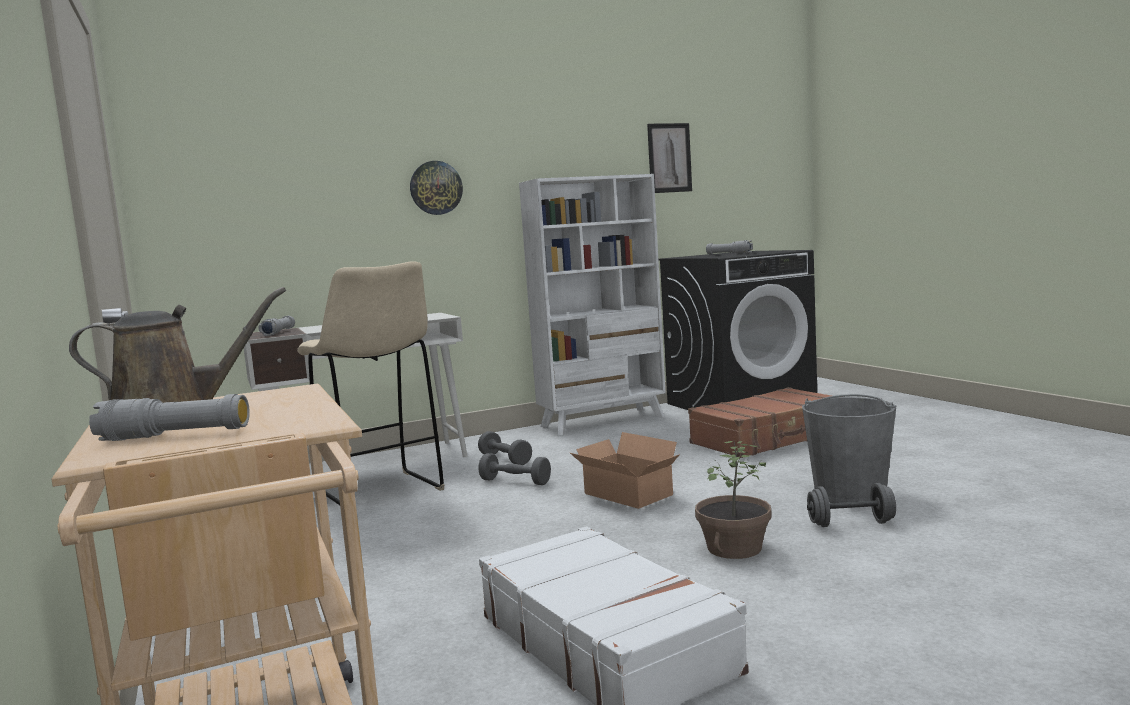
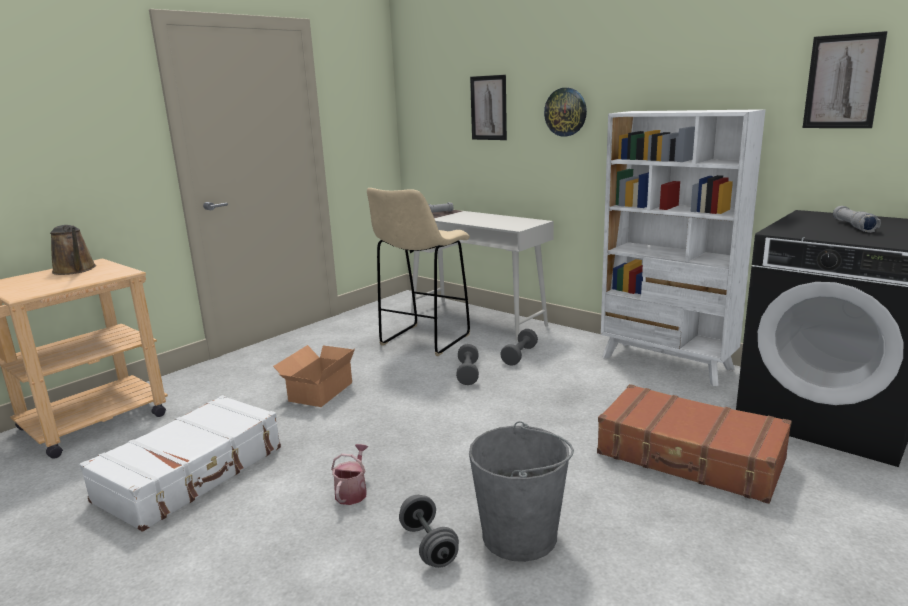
camera: 65 degrees right, 10 degrees up
grey flashlight [89,394,250,441] -> none
cardboard box [570,432,680,509] -> cardboard box moved to [273,345,355,407]
potted plant [695,441,772,559] -> watering can [331,444,368,505]
none -> picture [470,75,507,140]

